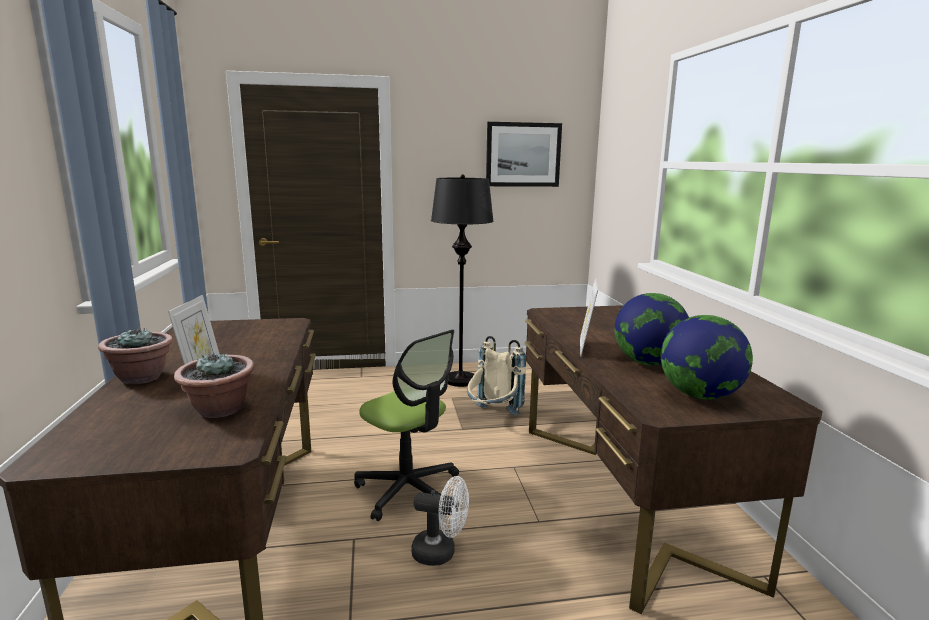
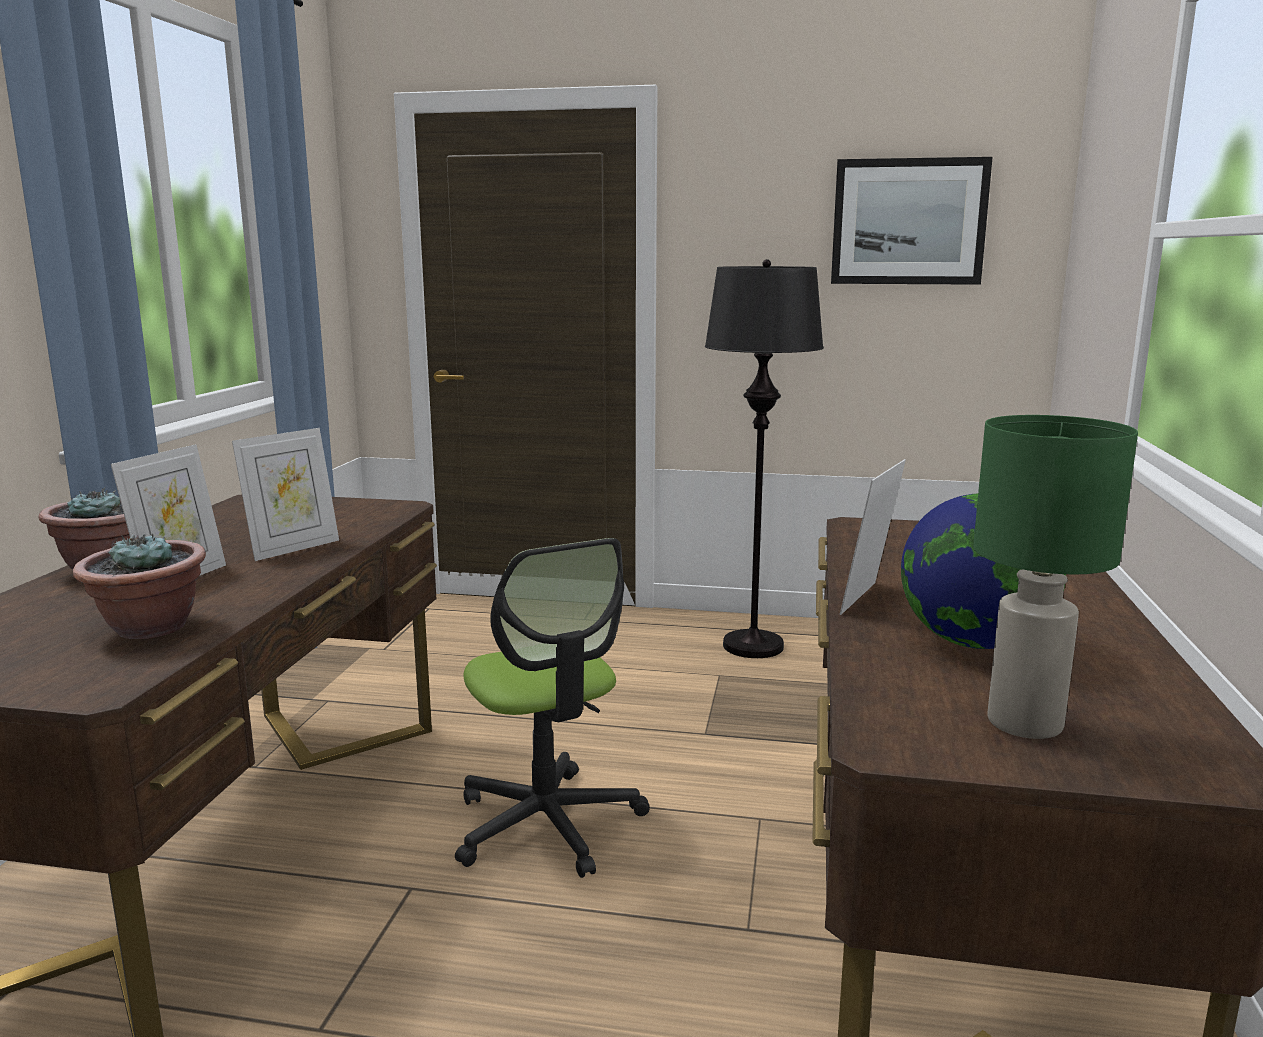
camera: 20 degrees right, 0 degrees up
white fan [411,476,469,566] -> none
beige backpack [467,336,526,415] -> none
globe [661,315,753,400] -> green table lamp [973,415,1138,739]
none -> picture frame [232,428,339,561]

